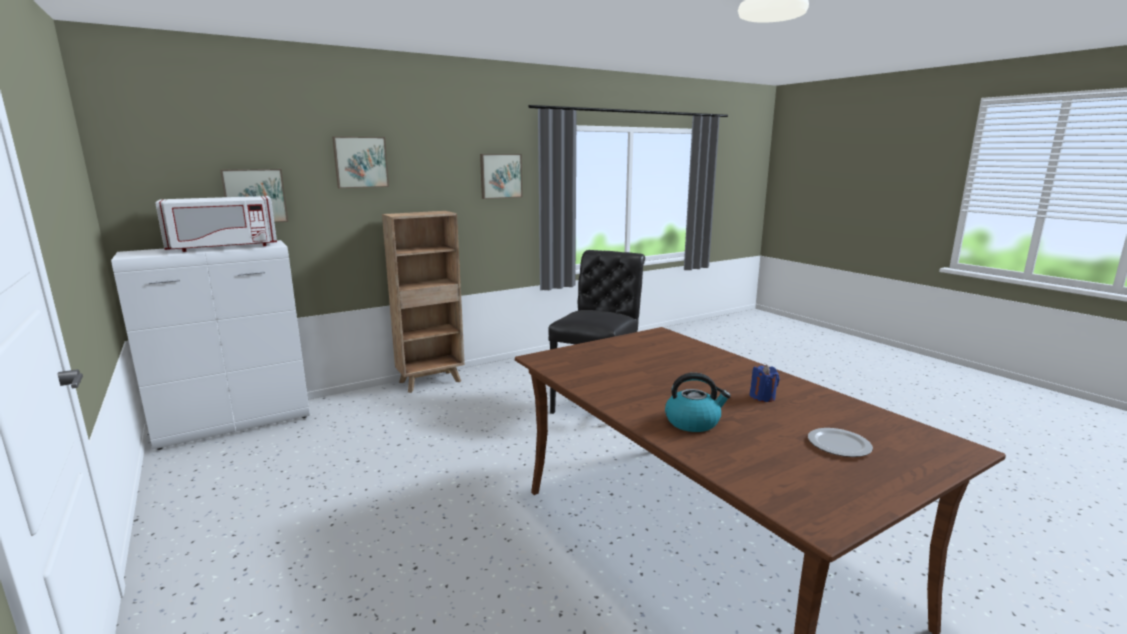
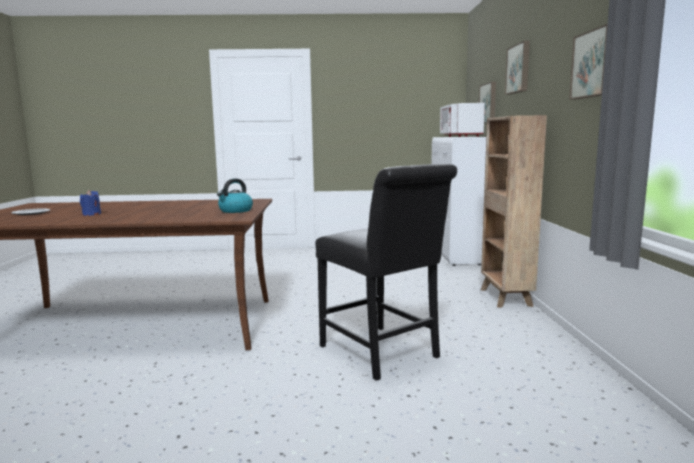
camera: 120 degrees right, 5 degrees down
kettle [665,373,731,432] -> kettle moved to [217,179,253,213]

